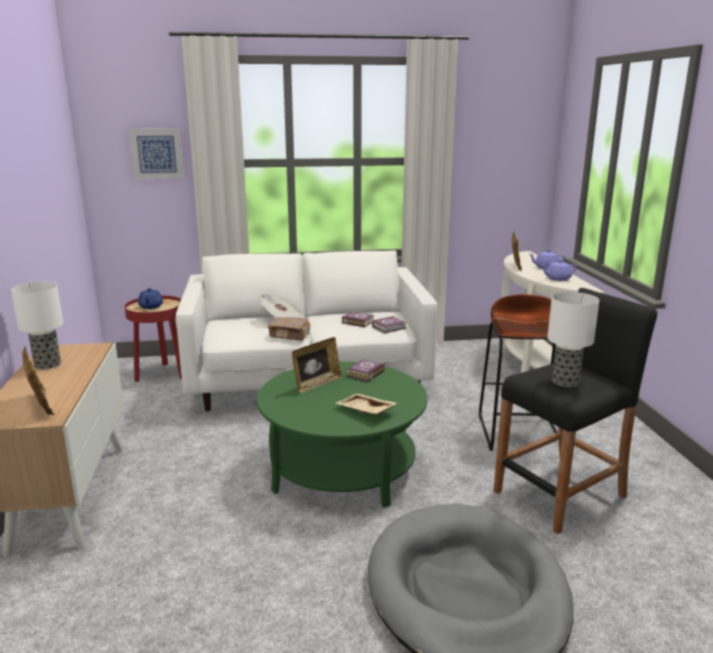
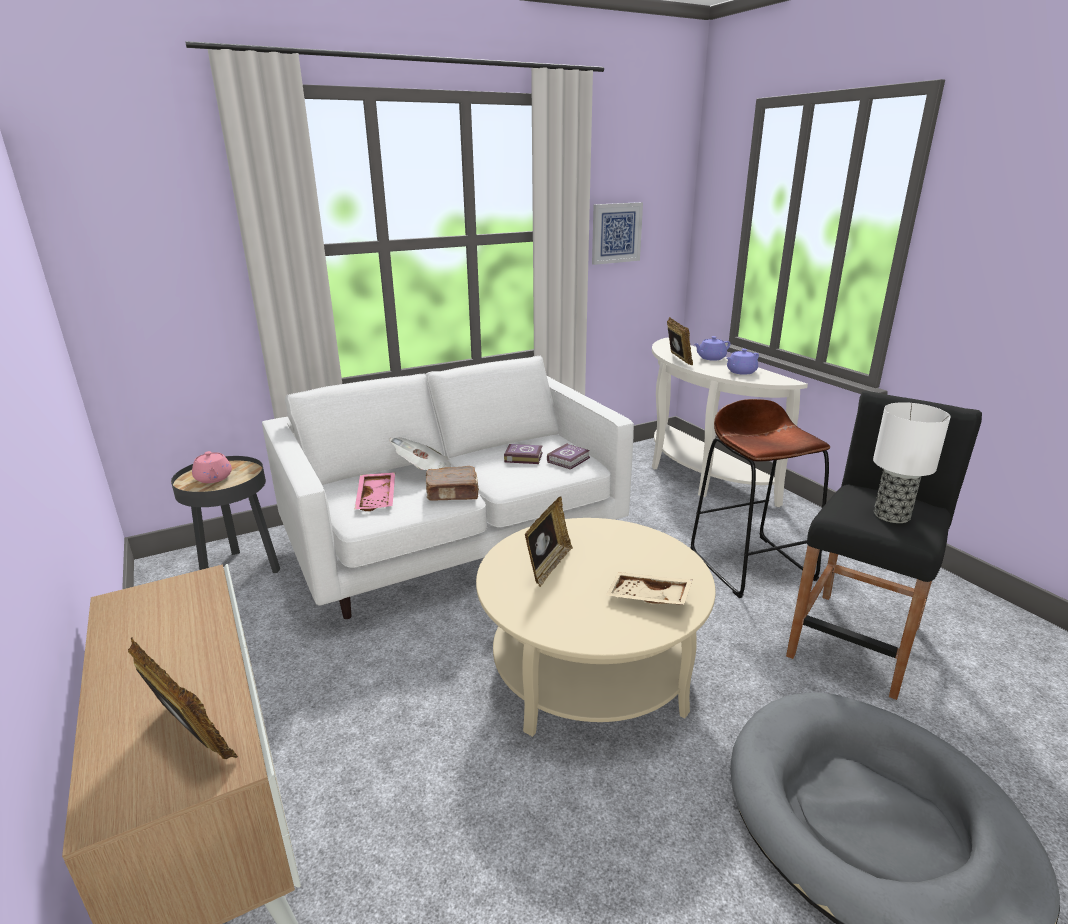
camera: 20 degrees left, 5 degrees up
table lamp [11,282,63,369] -> none
red side table [124,296,182,382] -> black side table [171,456,280,573]
picture [128,128,184,180] -> picture moved to [592,202,643,265]
blue teapot [138,288,163,309] -> pink teapot [192,451,232,483]
green coffee table [257,362,427,508] -> beige coffee table [476,518,716,737]
book [347,359,385,382] -> none
none -> pink tray [355,472,395,511]

